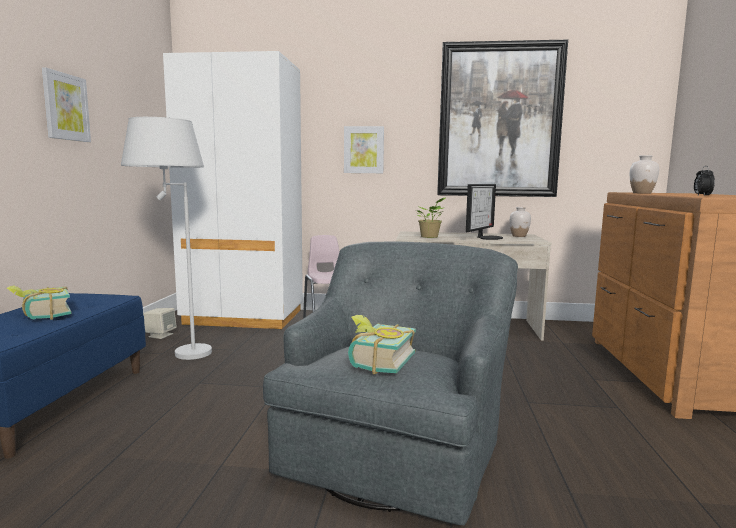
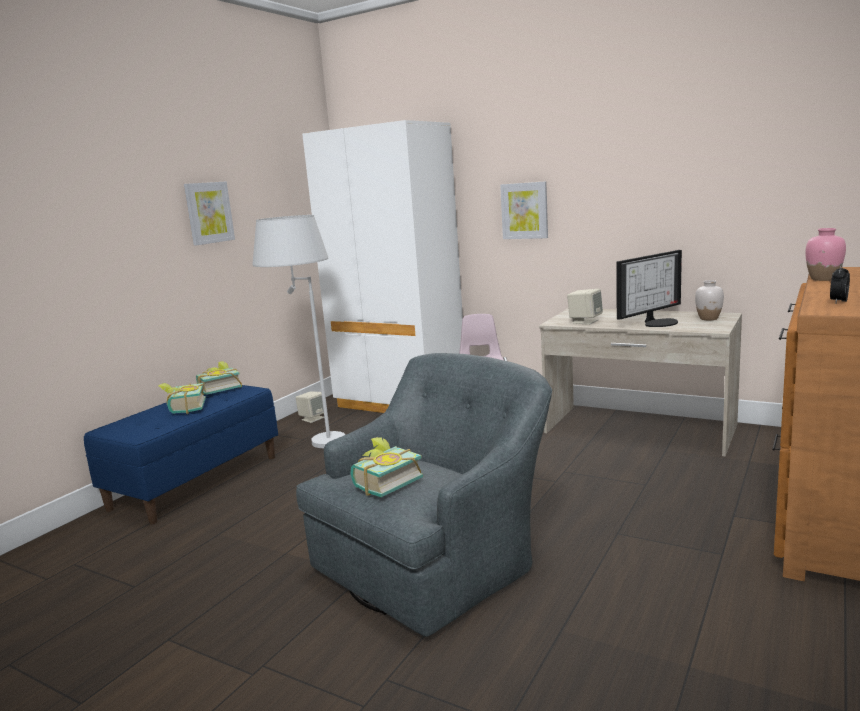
camera: 25 degrees right, 5 degrees up
potted plant [416,198,446,238] -> beige speaker [567,289,603,325]
picture [437,40,568,197] -> none
white vase [630,155,659,194] -> pink vase [805,228,846,281]
none -> book [196,361,242,395]

